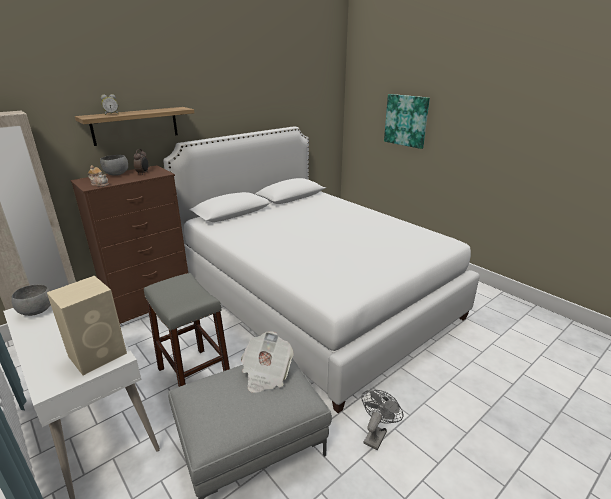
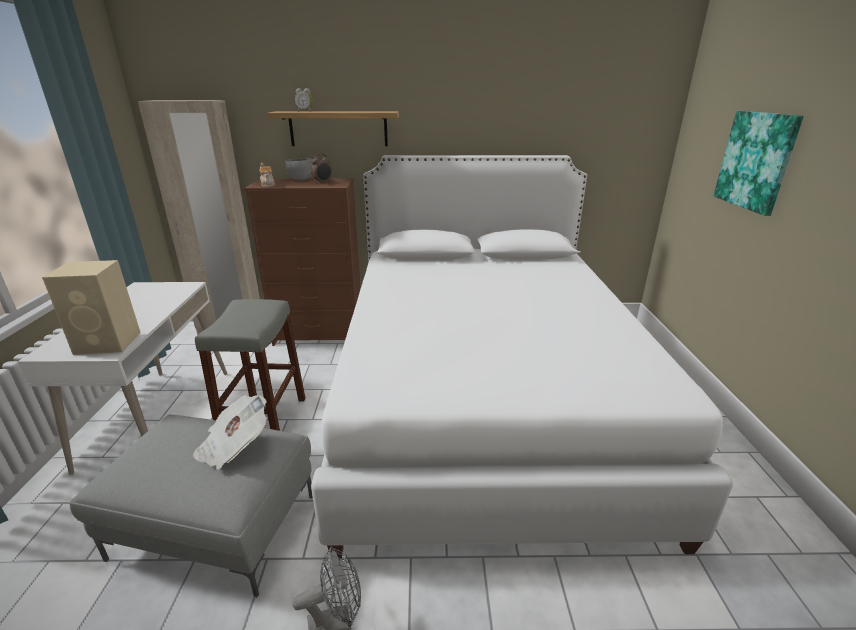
camera: 40 degrees right, 0 degrees up
grey bowl [11,284,51,316] -> none

